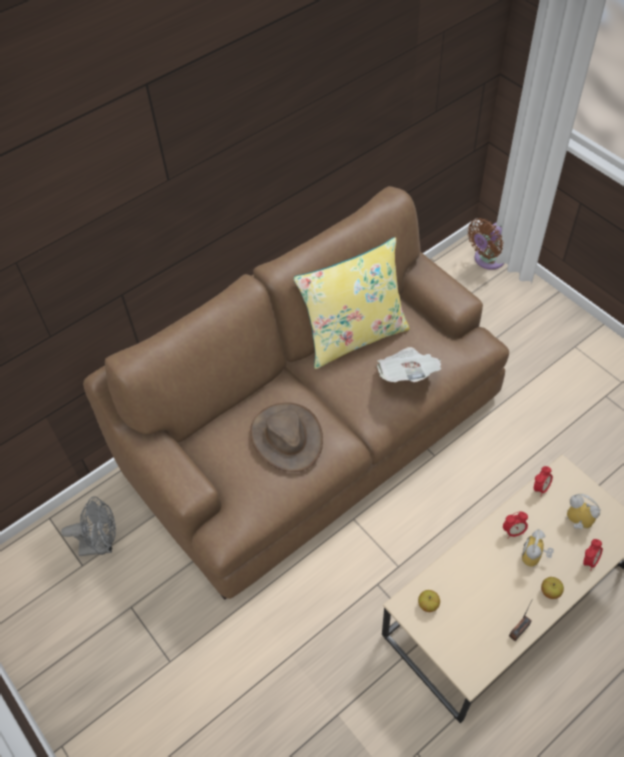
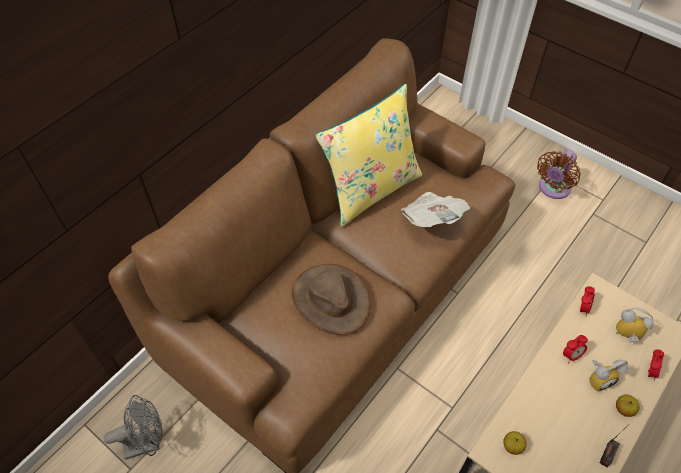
camera: 15 degrees left, 0 degrees up
brown fan [468,218,505,270] -> brown fan moved to [537,150,581,199]
alarm clock [522,529,554,568] -> alarm clock turned 120 degrees counterclockwise [589,360,628,391]

